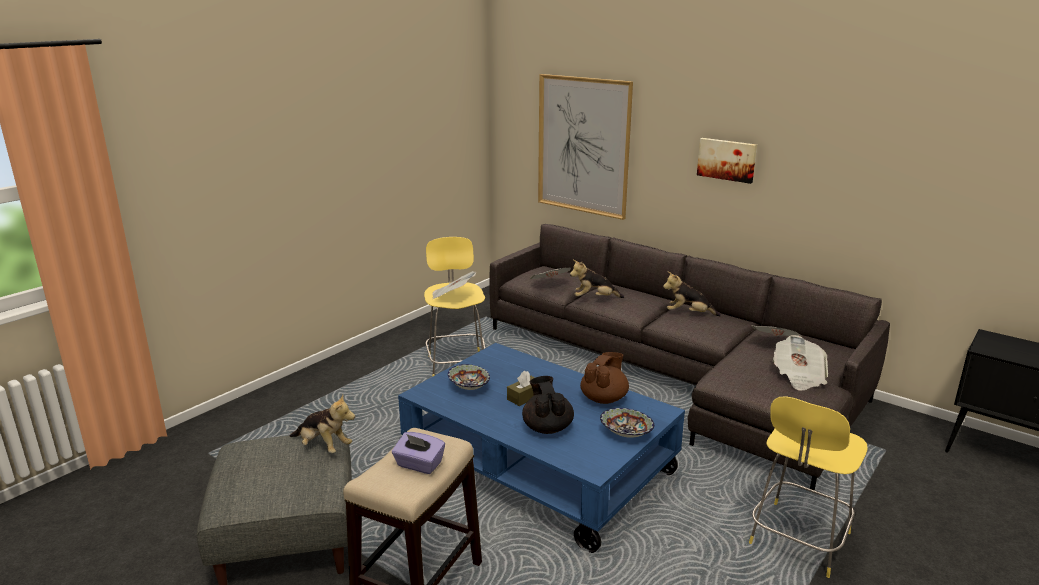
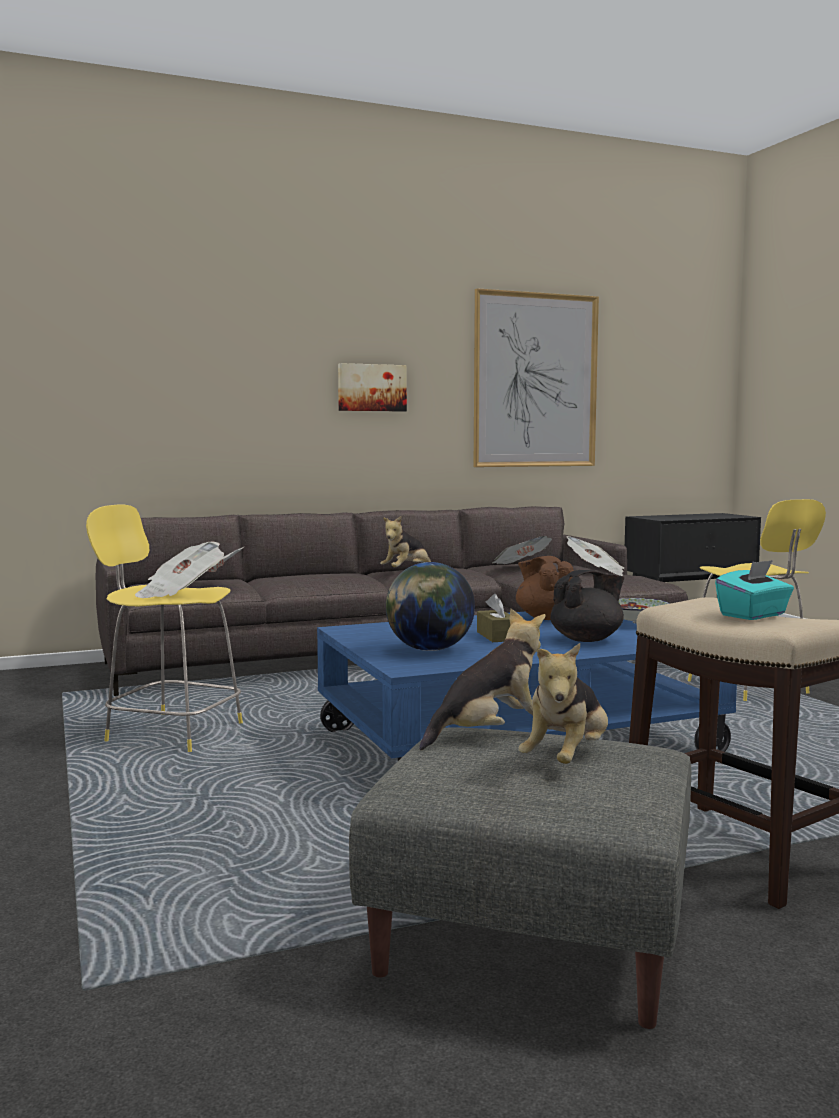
camera: 60 degrees left, 15 degrees down
purple tissue box [392,432,445,474] -> turquoise tissue box [715,560,794,620]
bowl [448,364,490,390] -> globe [386,562,475,651]
black teapot [522,376,574,434] -> black teapot turned 135 degrees clockwise [550,570,624,642]
picture [538,74,633,220] -> picture moved to [474,288,599,467]
plush toy [570,260,624,298] -> plush toy moved to [518,643,608,764]

